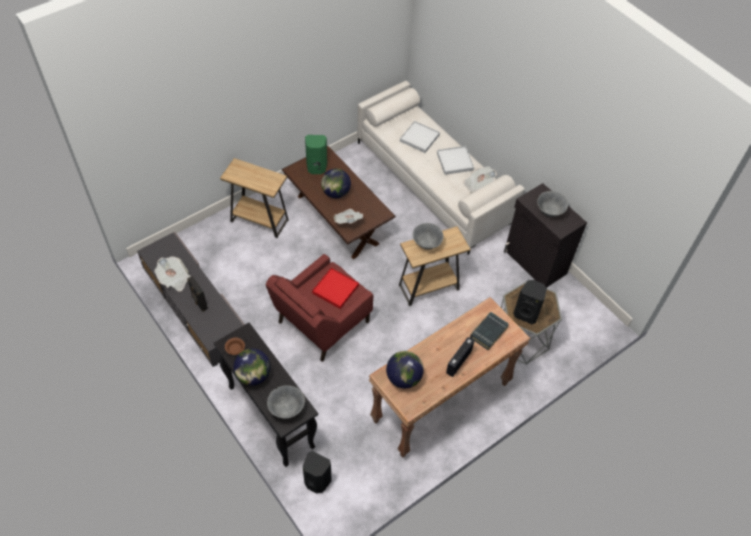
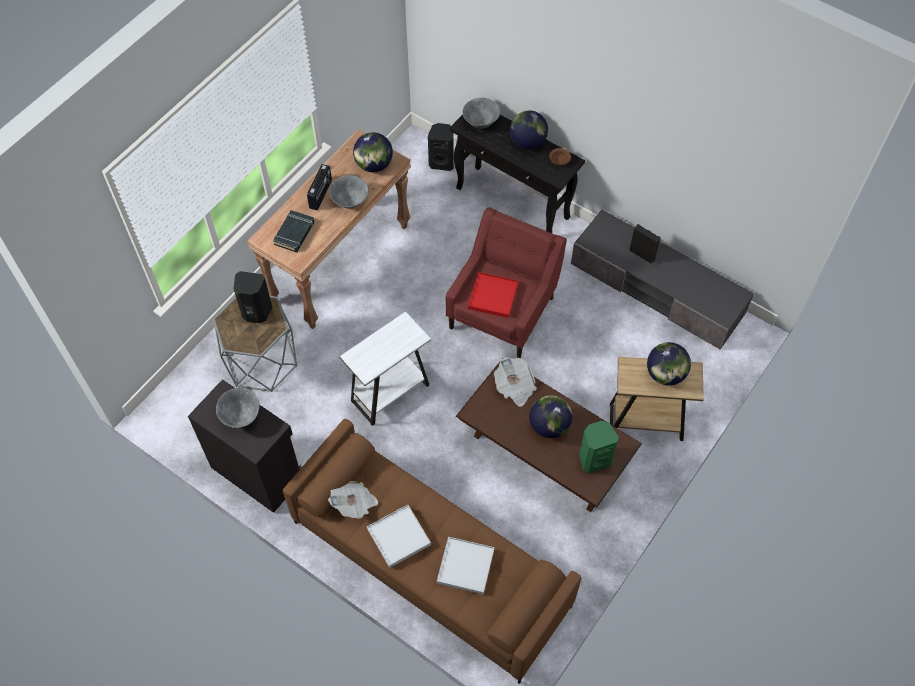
camera: 165 degrees right, 5 degrees up
newspaper [155,256,191,292] -> none
white sofa [357,81,525,255] -> brown sofa [283,419,581,684]
brown side table [399,226,471,306] -> white side table [340,312,431,426]
grey bowl [413,223,444,250] -> grey bowl moved to [330,175,368,209]
none -> globe [647,342,691,385]

